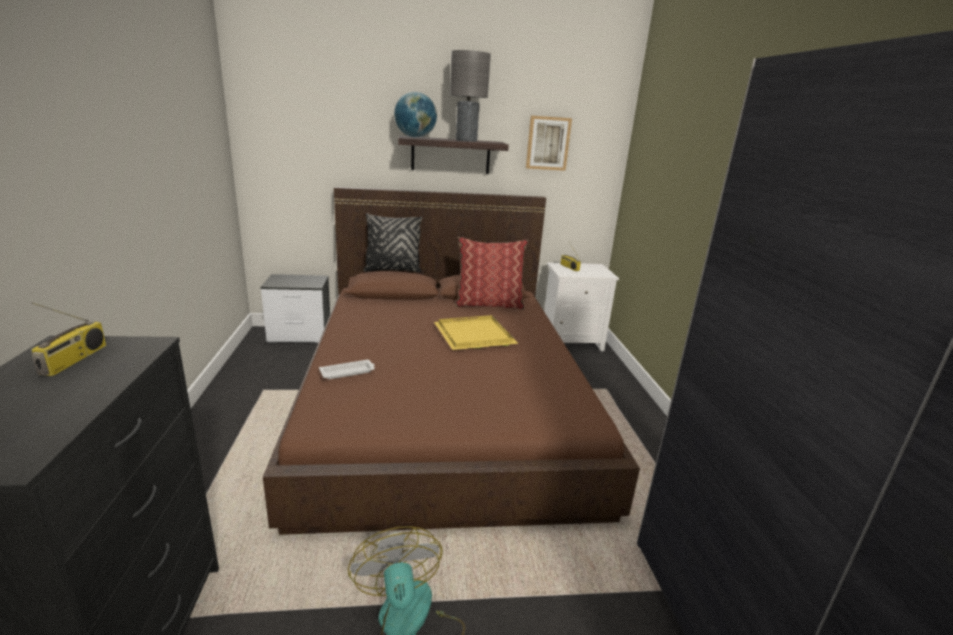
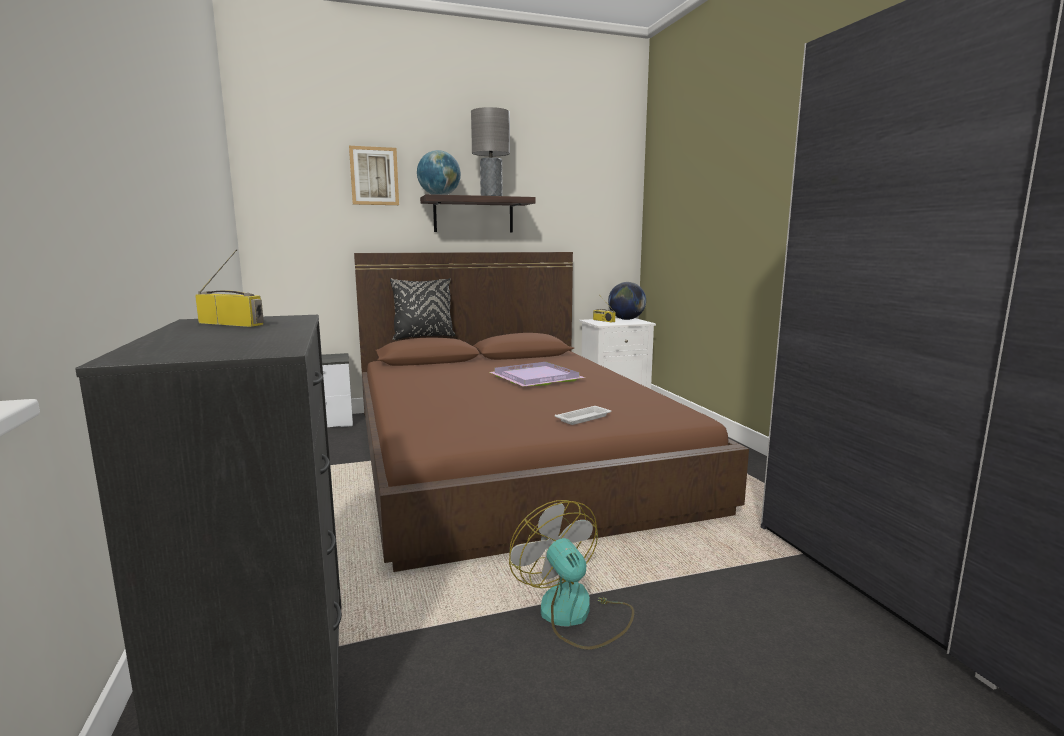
camera: 10 degrees left, 10 degrees down
radio [31,302,106,376] -> radio turned 60 degrees counterclockwise [195,249,264,327]
white tray [319,360,375,379] -> white tray moved to [555,406,612,425]
yellow tray [434,315,519,350] -> purple tray [490,362,585,387]
pillow [455,237,528,310] -> none
picture [526,116,572,171] -> picture moved to [349,146,399,205]
none -> globe [608,282,646,320]

